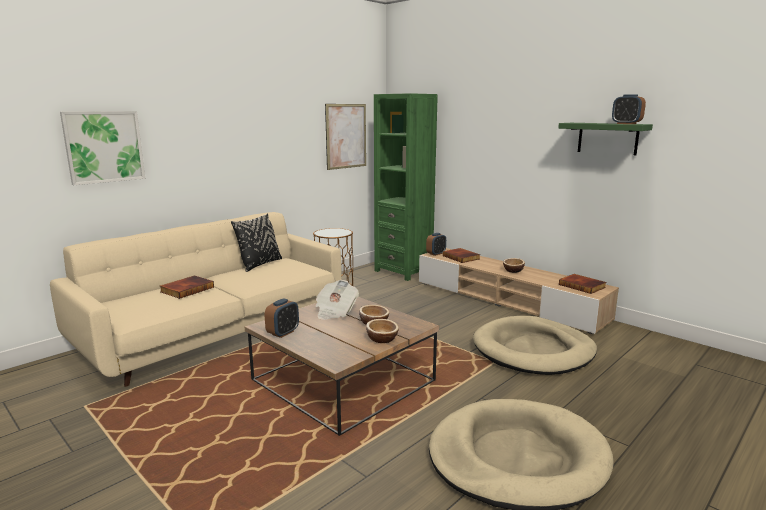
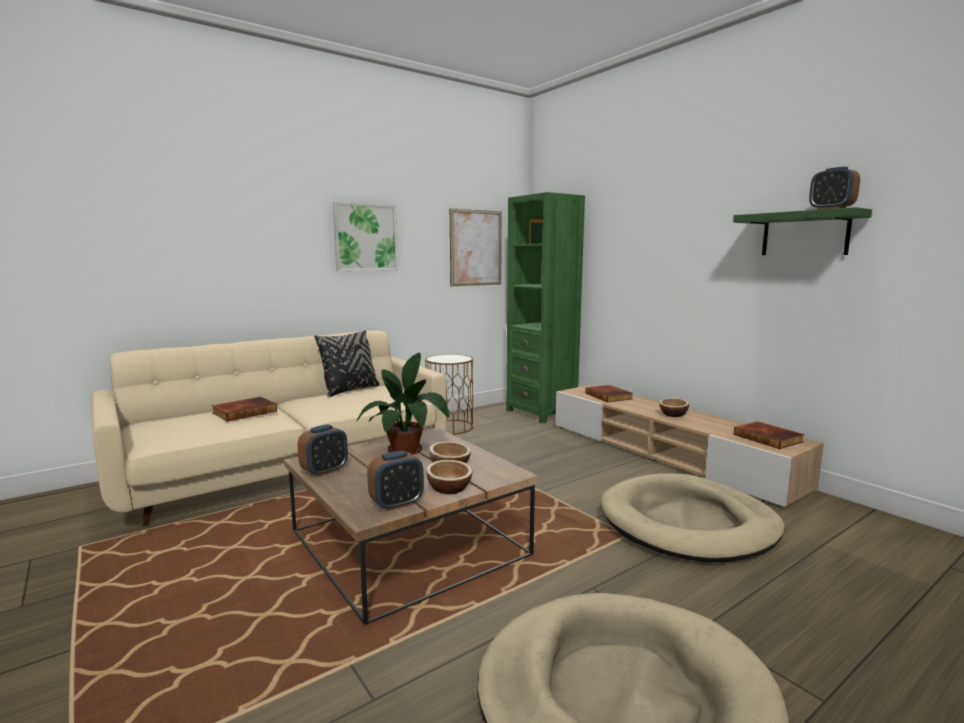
camera: 10 degrees right, 5 degrees down
picture [60,111,145,185] -> picture moved to [333,202,398,271]
newspaper [315,280,359,320] -> potted plant [356,353,449,455]
alarm clock [426,233,446,256] -> alarm clock moved to [367,450,424,511]

